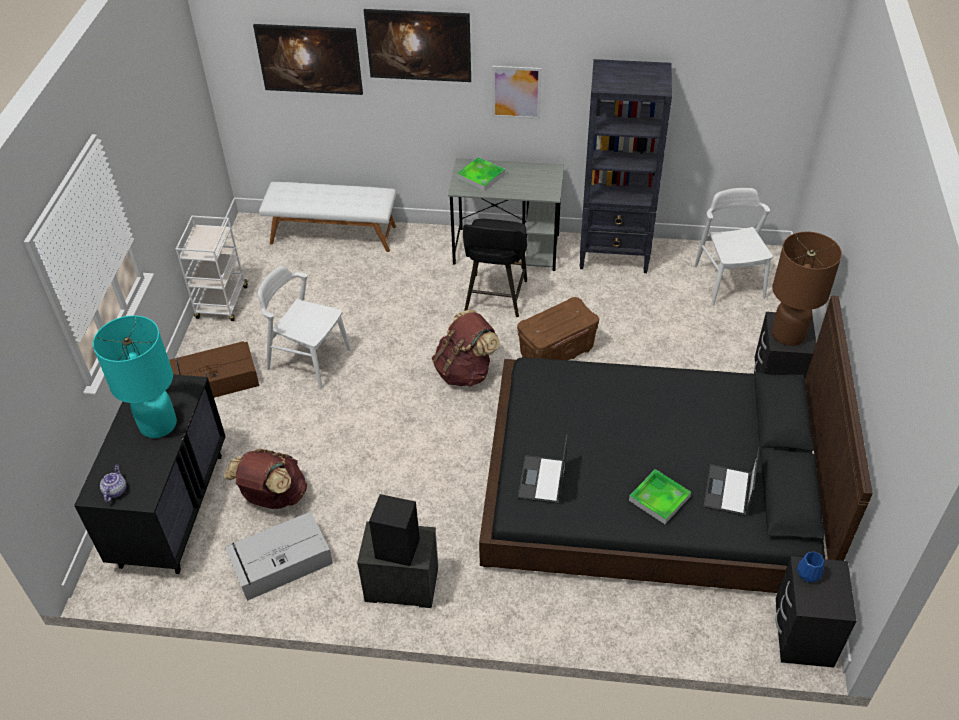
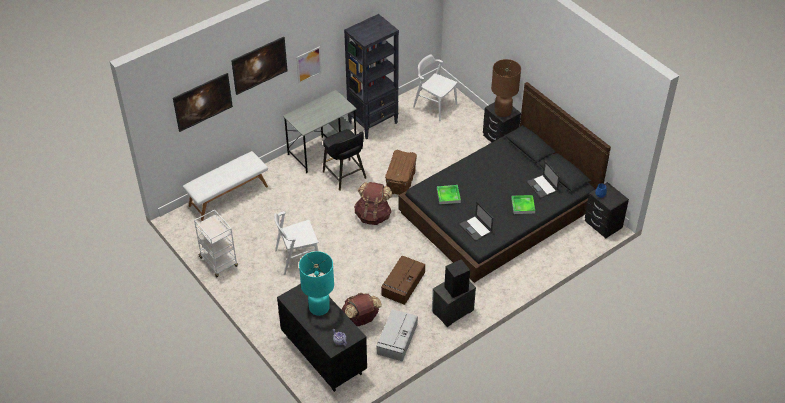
camera: 45 degrees left, 0 degrees up
brown storage box [169,341,259,398] -> brown storage box moved to [381,255,425,305]
tray [457,157,505,192] -> tray moved to [437,185,461,205]

